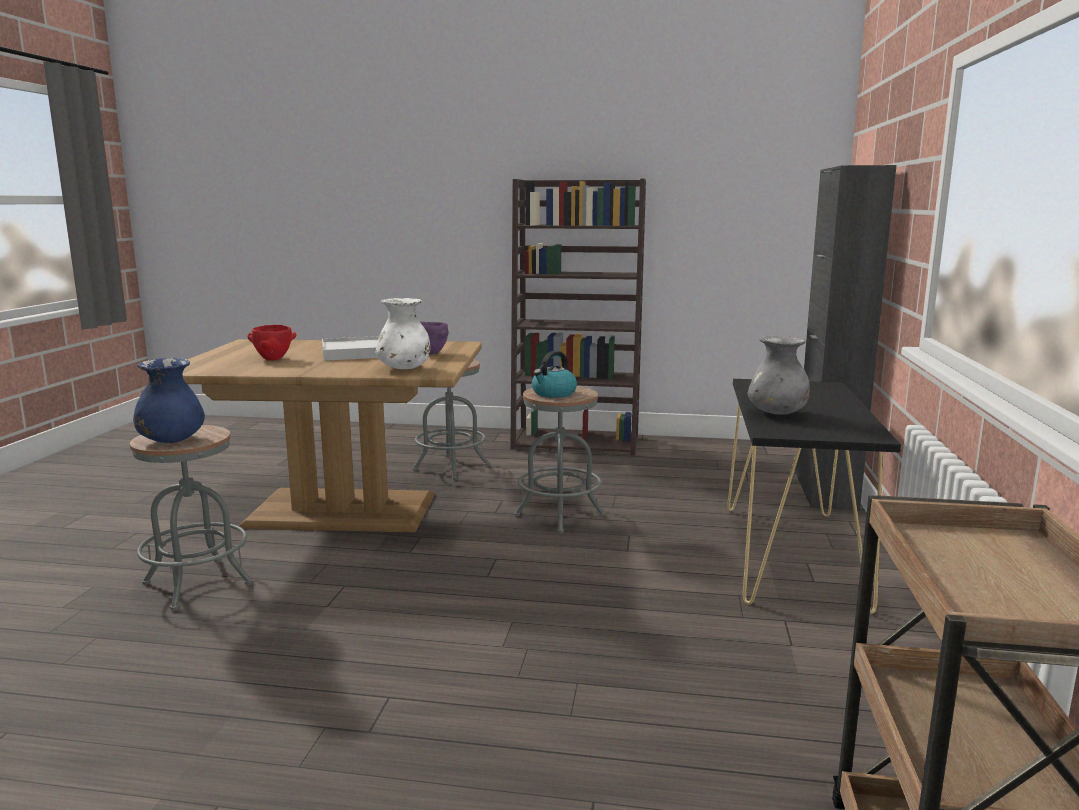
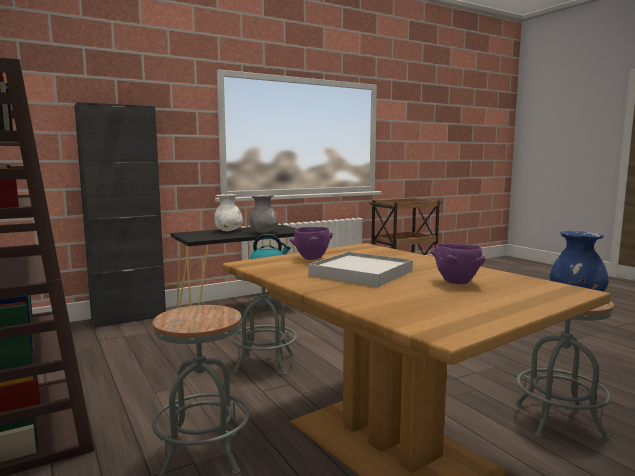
camera: 130 degrees left, 5 degrees down
red bowl [247,325,296,361] -> purple bowl [431,243,485,284]
white vase [375,298,431,369] -> white vase moved to [215,194,243,231]

